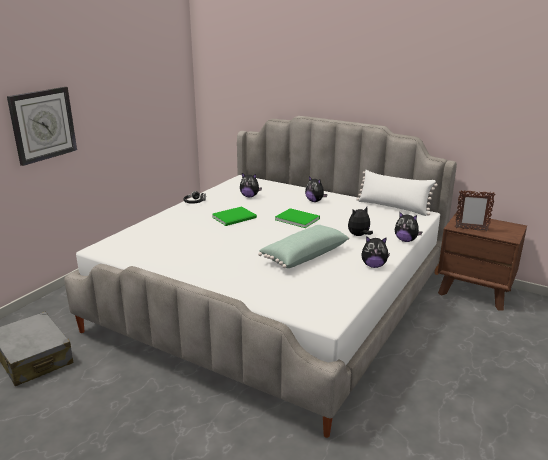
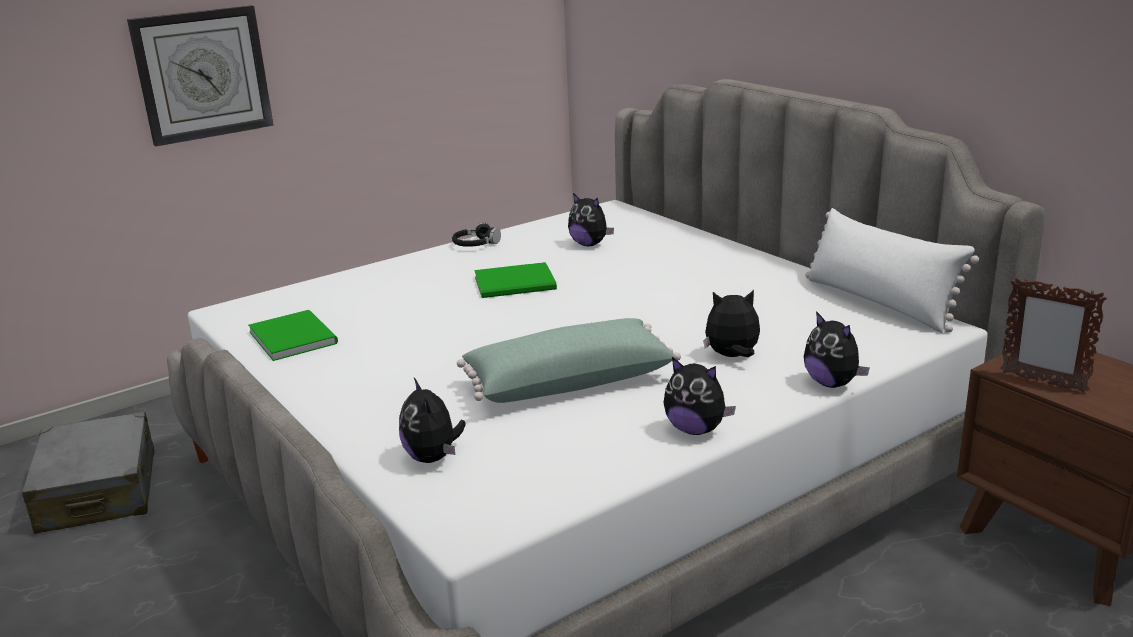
camera: 25 degrees right, 0 degrees up
green book [275,208,320,228] -> green book moved to [248,310,338,361]
plush toy [305,176,327,202] -> plush toy moved to [399,378,466,463]

